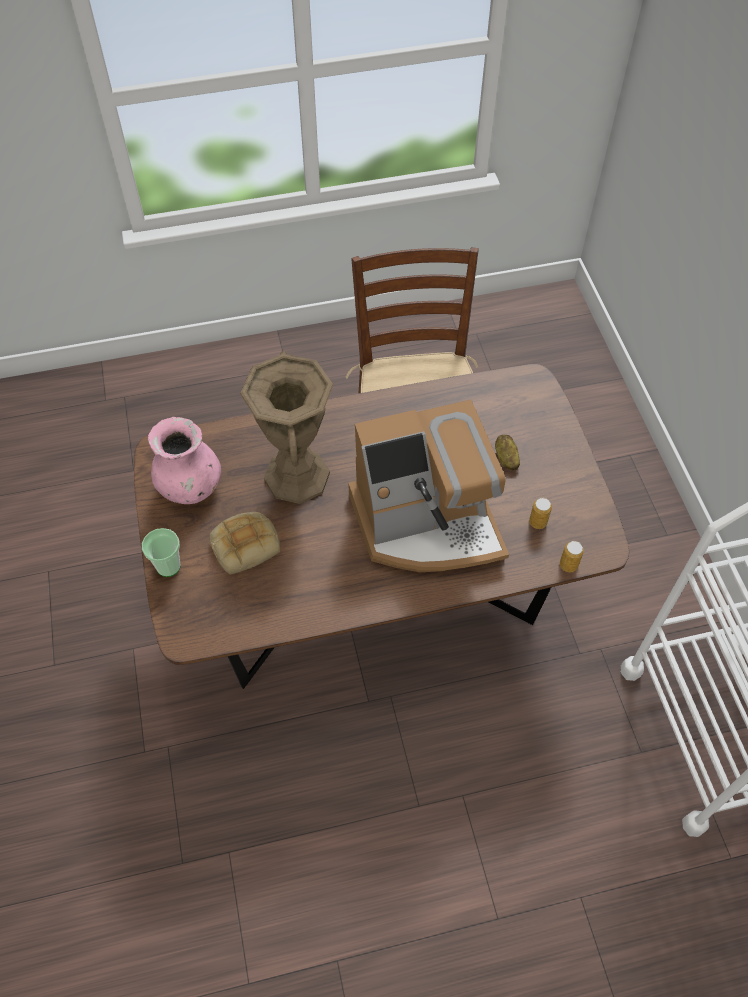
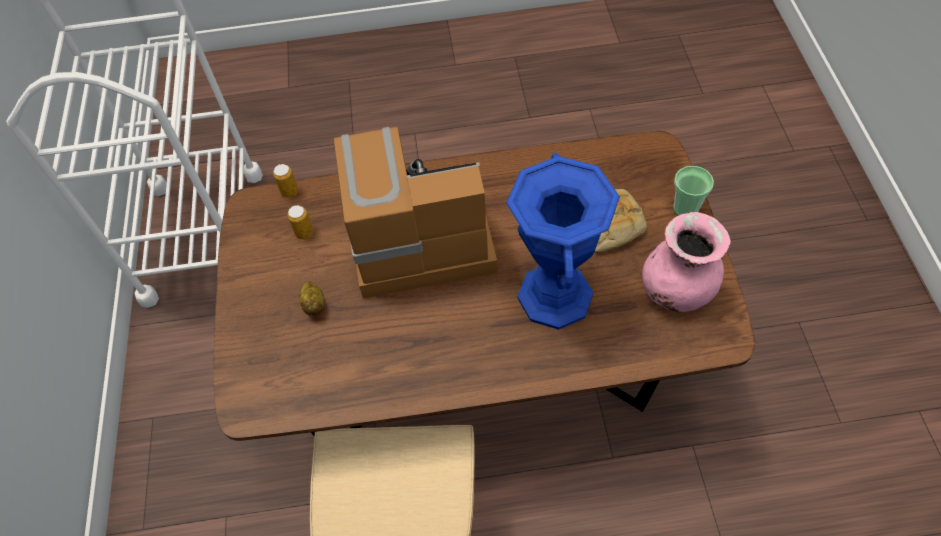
camera: 170 degrees left, 0 degrees up
brown vase [240,351,334,504] -> blue vase [506,153,620,330]

